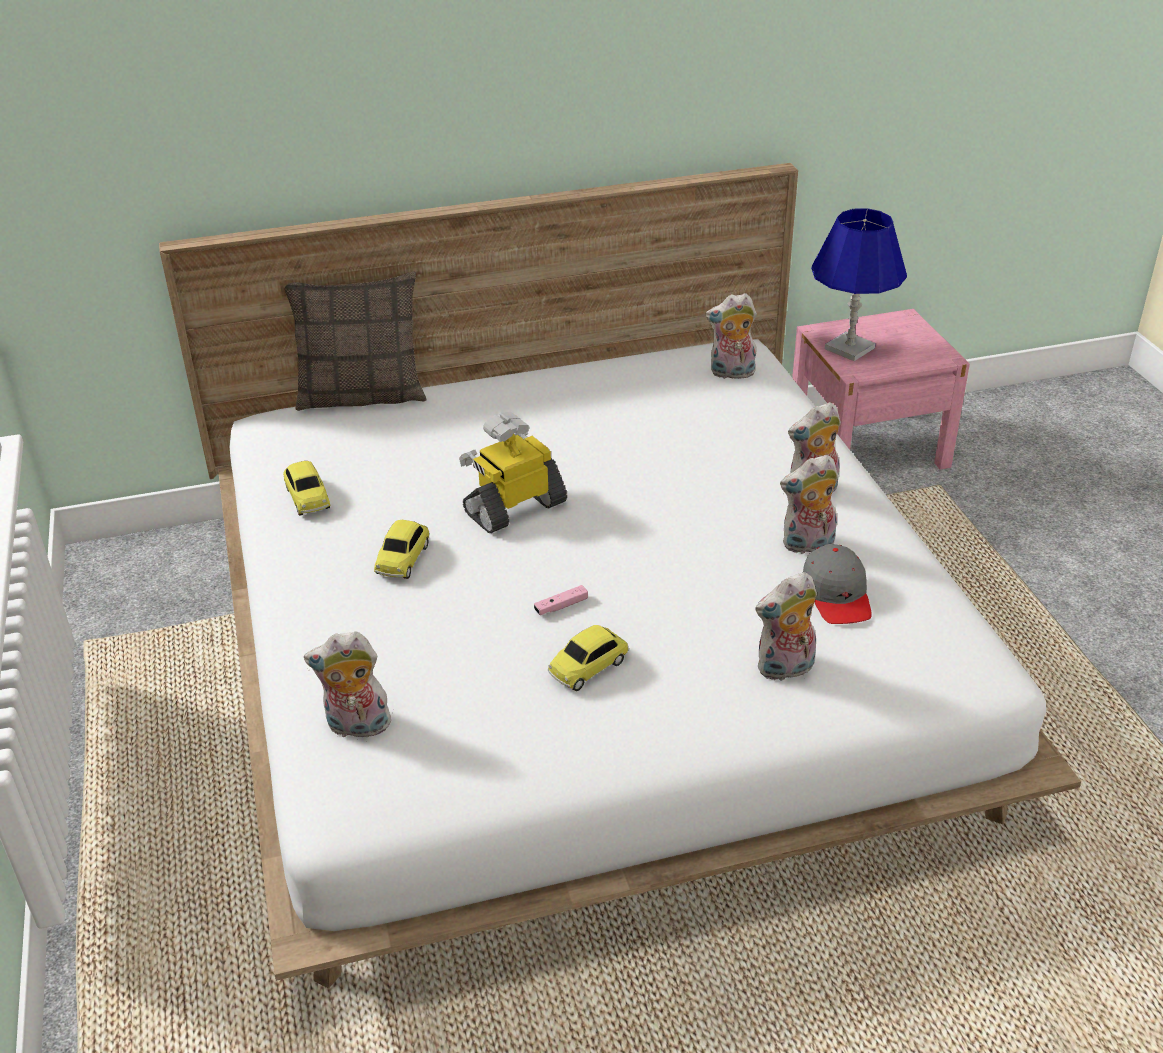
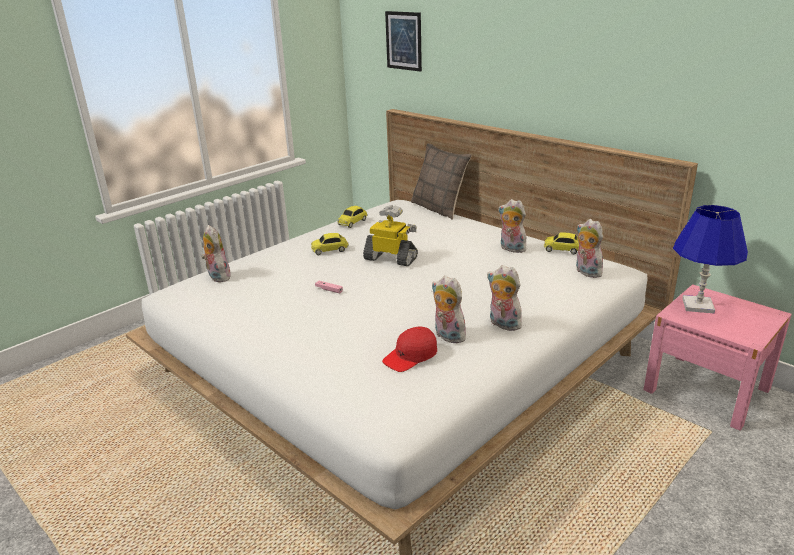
camera: 60 degrees right, 10 degrees down
toy car [548,625,629,691] -> toy car moved to [544,232,579,254]
plush toy [755,572,817,682] -> plush toy moved to [498,199,526,253]
grey cap [803,544,872,624] -> red cap [382,327,437,372]
none -> picture [385,11,422,72]

